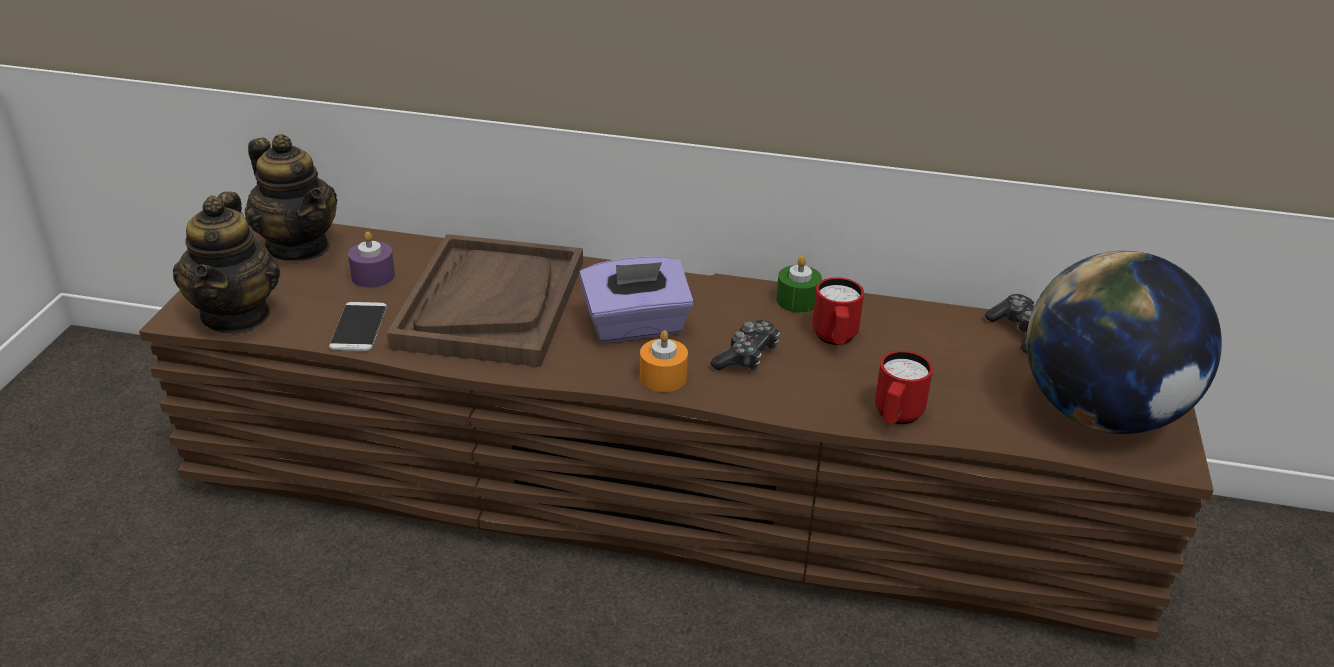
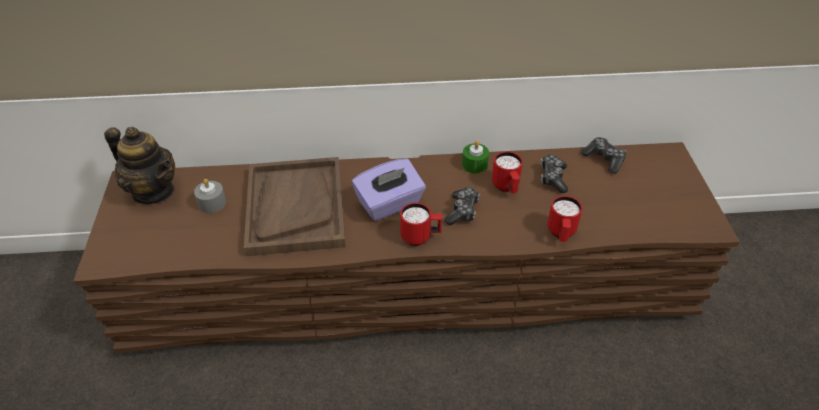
camera: 15 degrees left, 10 degrees up
teapot [173,192,280,334] -> none
phone [329,302,387,351] -> none
purple candle [348,232,395,288] -> grey candle [194,179,226,213]
orange candle [640,330,688,392] -> red mug [400,203,442,246]
globe [1026,251,1222,434] -> none
none -> game controller [541,155,568,193]

